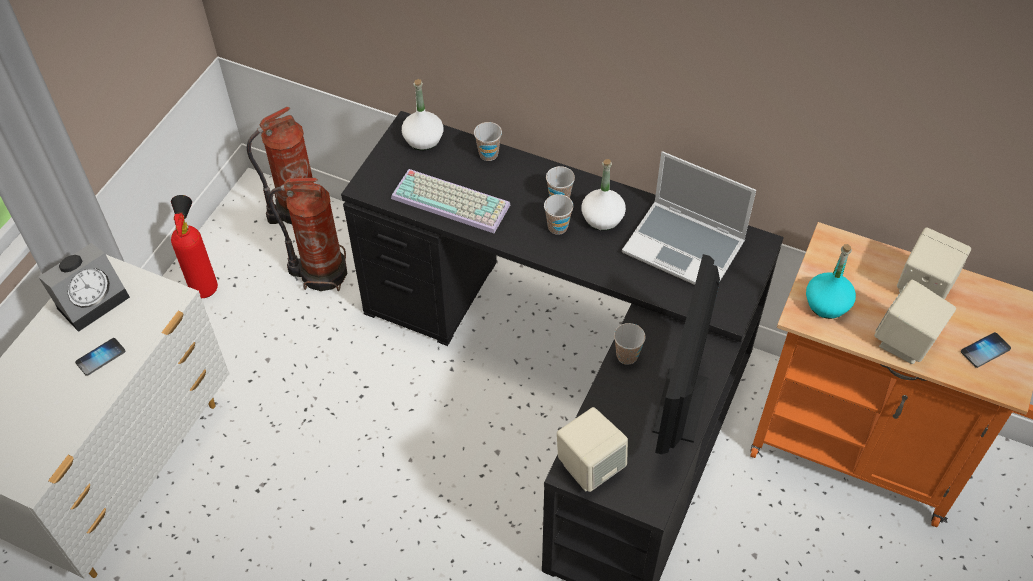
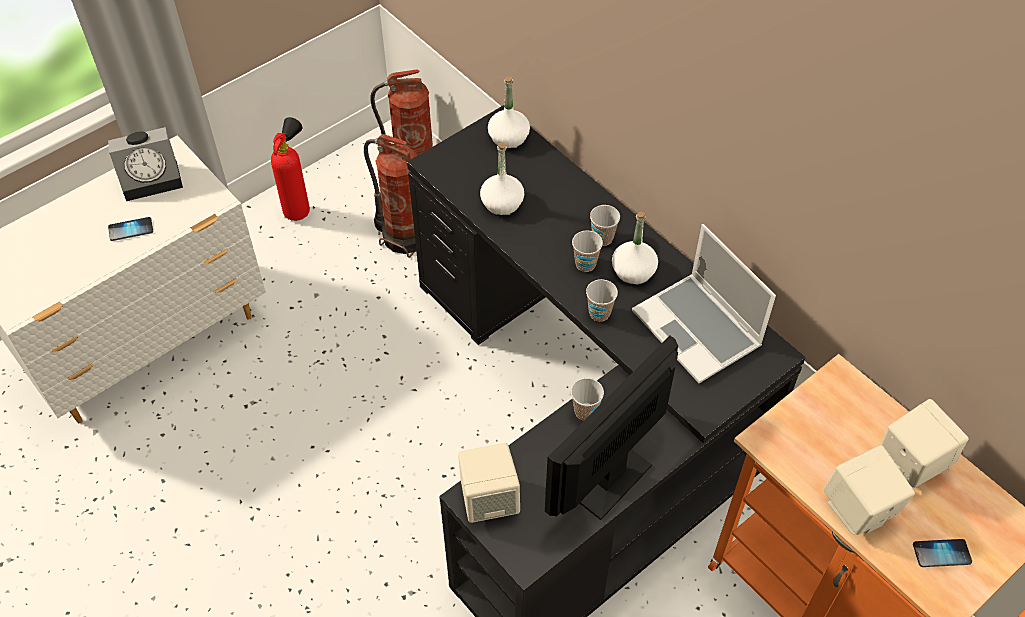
camera: 25 degrees right, 0 degrees up
keyboard [391,169,510,233] -> white bottle [480,142,524,216]
cup [474,122,502,161] -> cup moved to [586,279,618,322]
turquoise bottle [806,244,856,319] -> none

